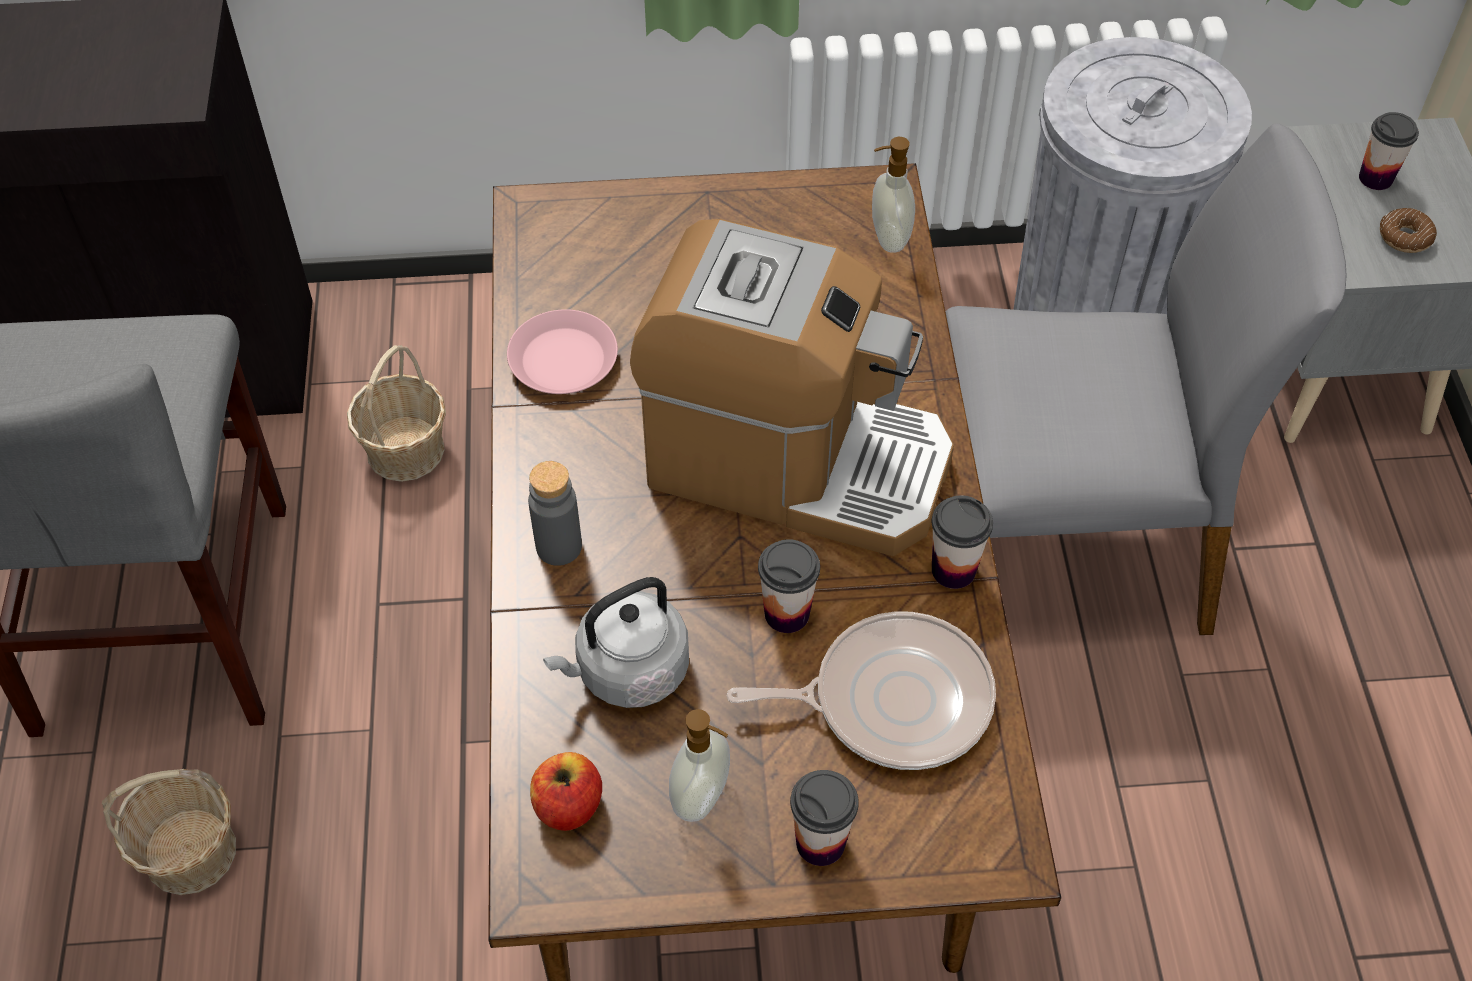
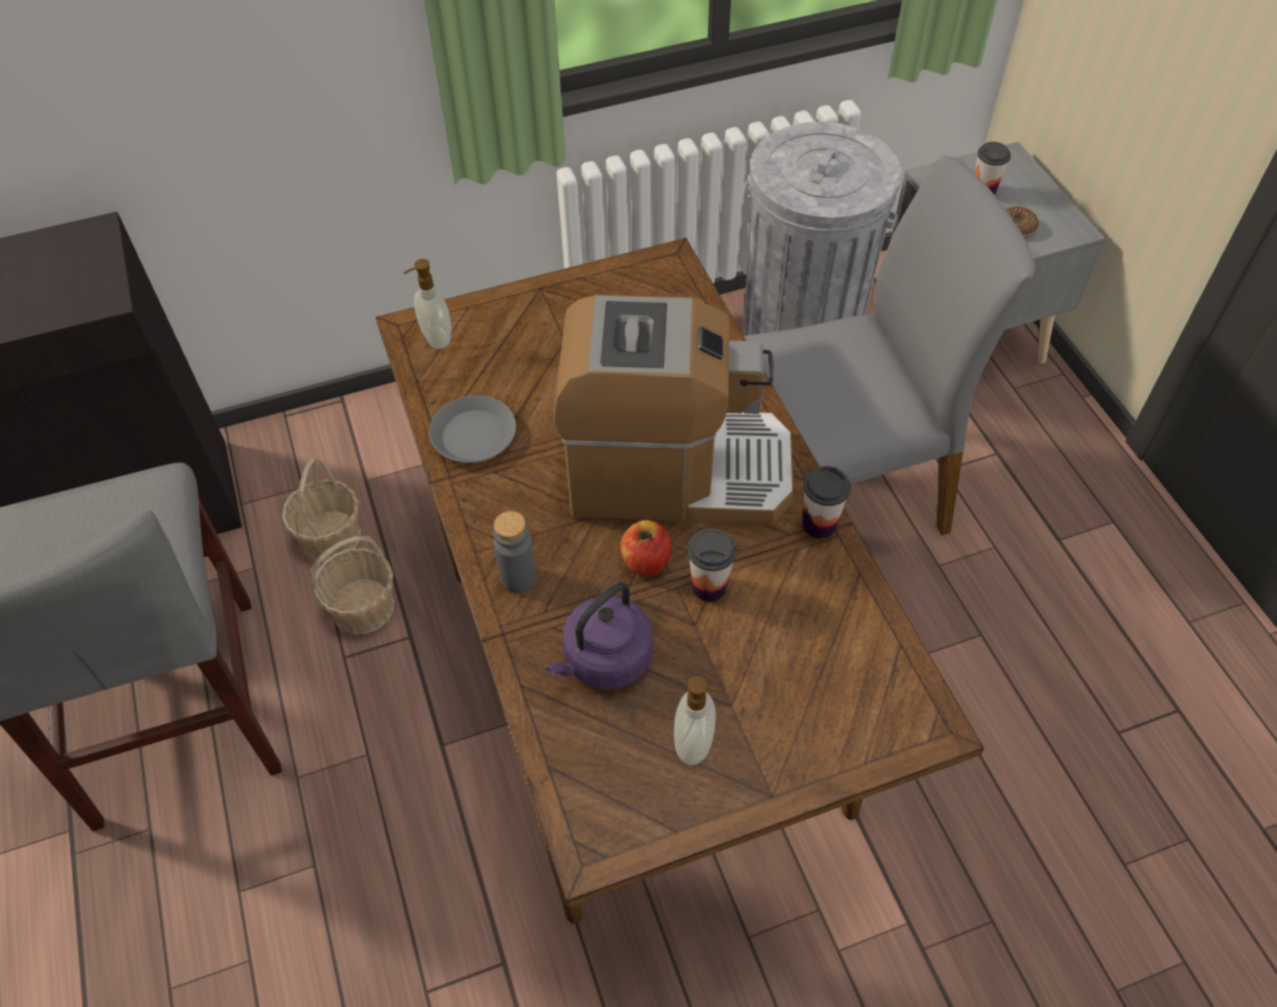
camera: 15 degrees left, 0 degrees up
basket [102,769,236,895] -> basket moved to [309,536,394,634]
pink plate [507,309,618,394] -> grey plate [429,395,516,463]
apple [530,752,602,831] -> apple moved to [621,520,671,576]
grey kettle [543,577,689,708] -> purple kettle [546,582,653,689]
frying pan [727,611,996,770] -> none
cup [790,770,859,866] -> none
soap dispenser [872,137,915,253] -> soap dispenser moved to [403,259,452,349]

